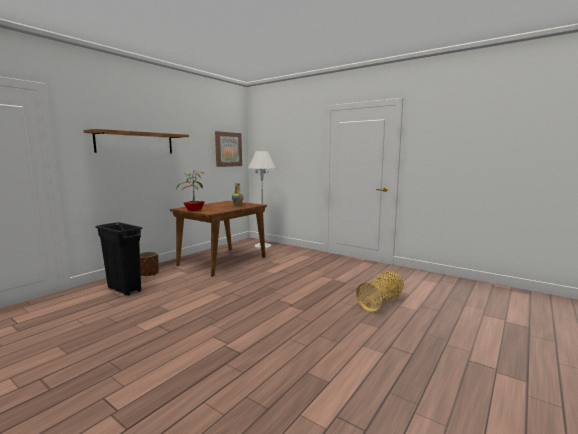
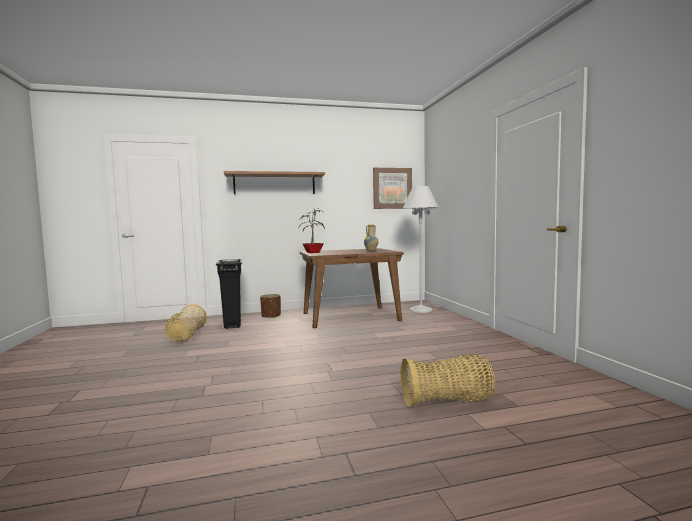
camera: 40 degrees right, 5 degrees down
none -> basket [165,304,207,342]

